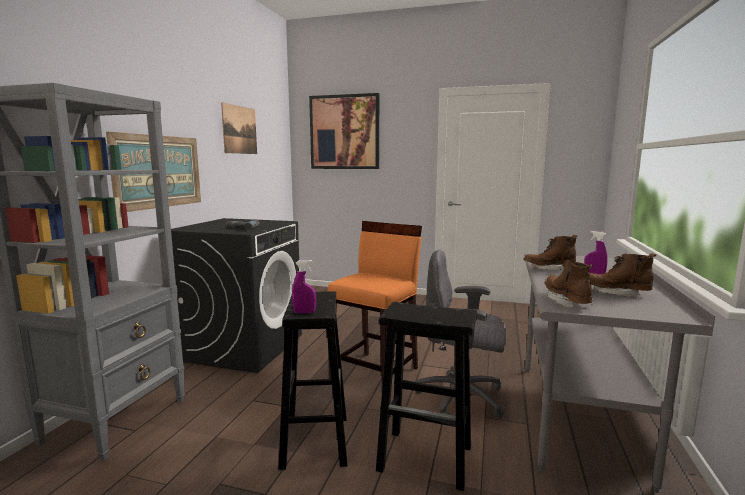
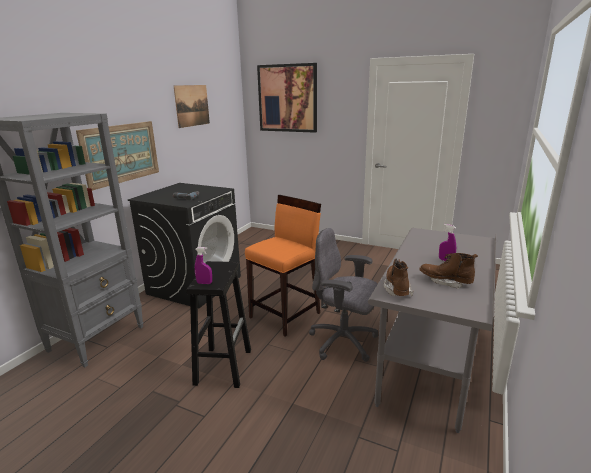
camera: 10 degrees right, 10 degrees up
black stool [376,302,477,491] -> none
brown boot [523,235,577,271] -> none

